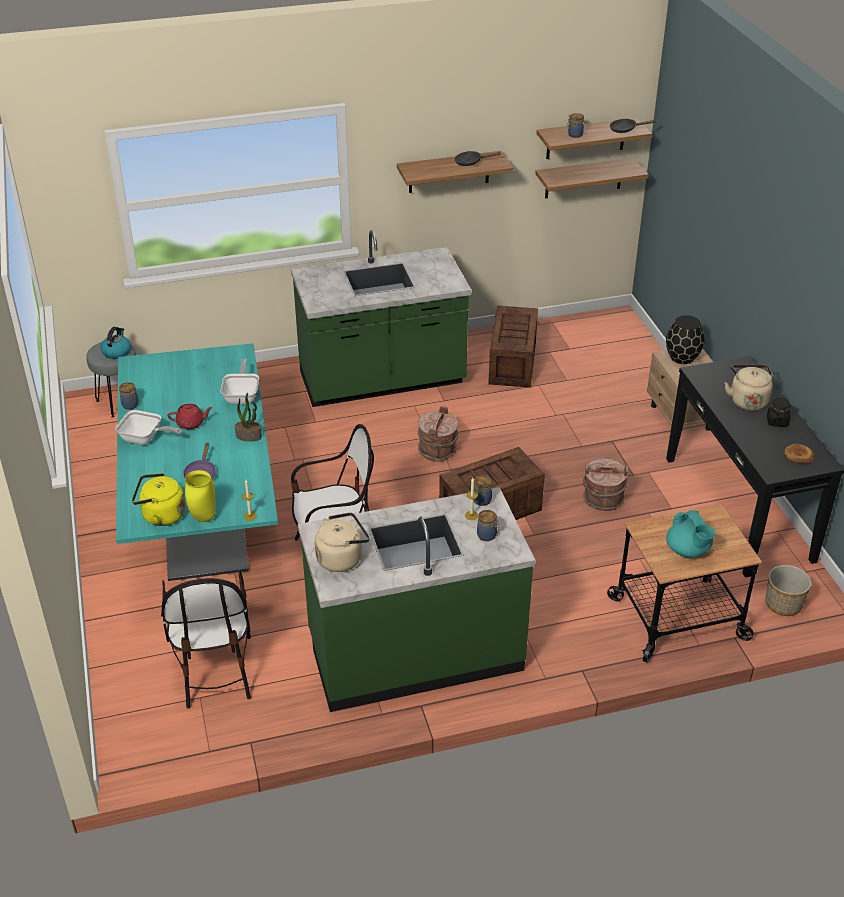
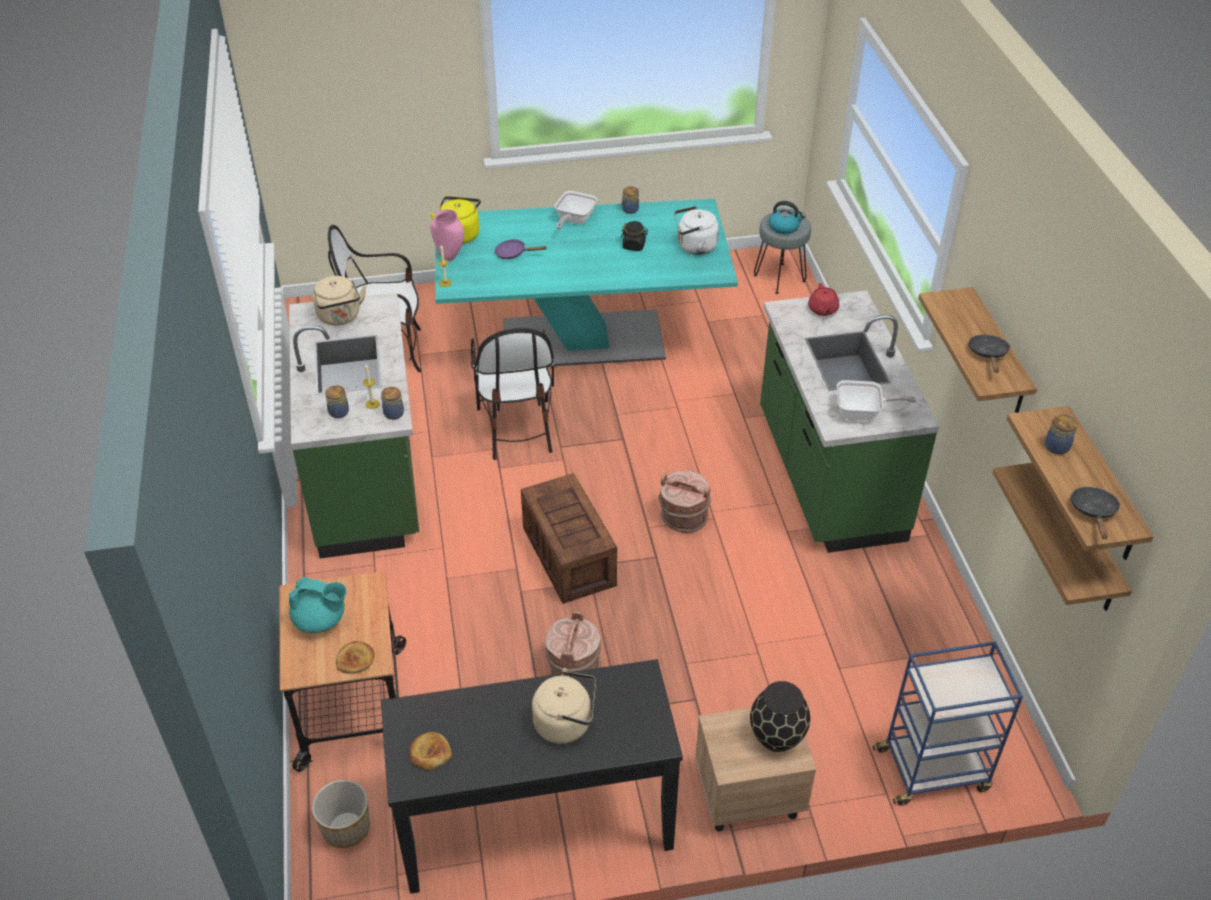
camera: 95 degrees right, 5 degrees up
red teapot [168,404,213,429] -> red teapot moved to [808,283,839,316]
yellow vase [185,470,215,522] -> pink vase [430,209,464,261]
frying pan [220,359,259,405] -> frying pan moved to [837,380,916,421]
potted plant [235,392,262,442] -> none
crate [488,305,538,388] -> none
turquoise teapot [666,510,715,558] -> turquoise teapot turned 150 degrees counterclockwise [289,577,347,633]
black jar [767,397,791,427] -> black jar moved to [621,221,648,251]
none -> bread [336,641,375,674]
none -> white kettle [674,206,719,255]
none -> blue cart [872,641,1023,806]

